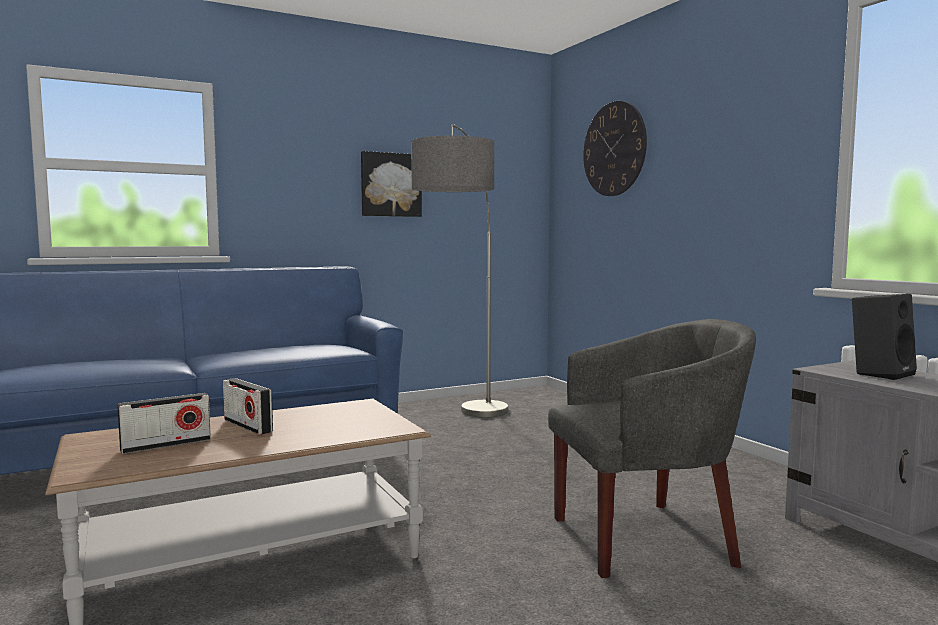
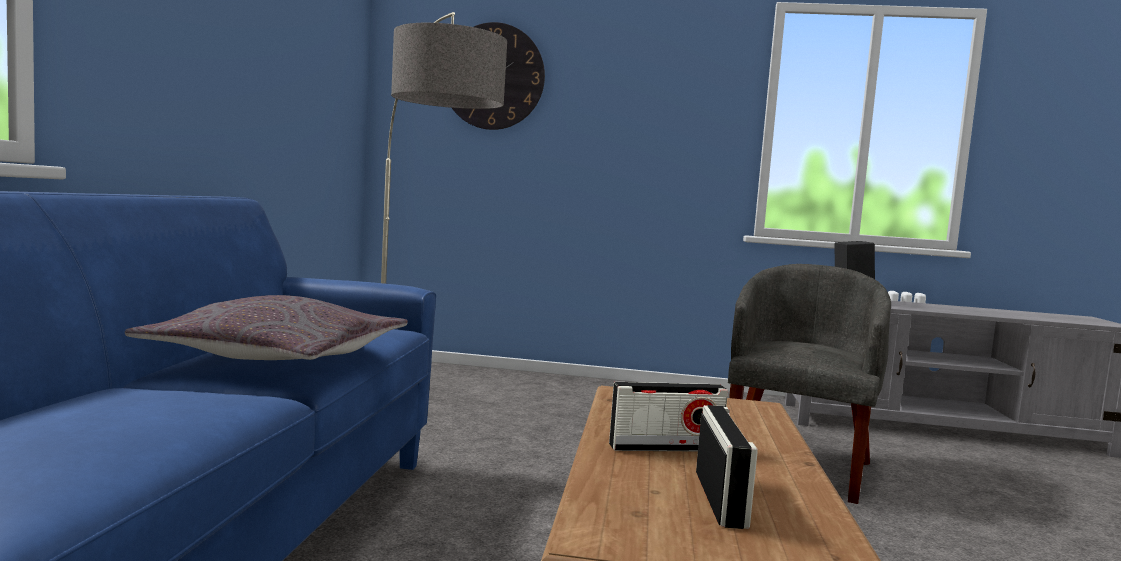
camera: 55 degrees left, 0 degrees up
picture [361,151,422,217] -> none
none -> grey pillow [125,295,408,360]

